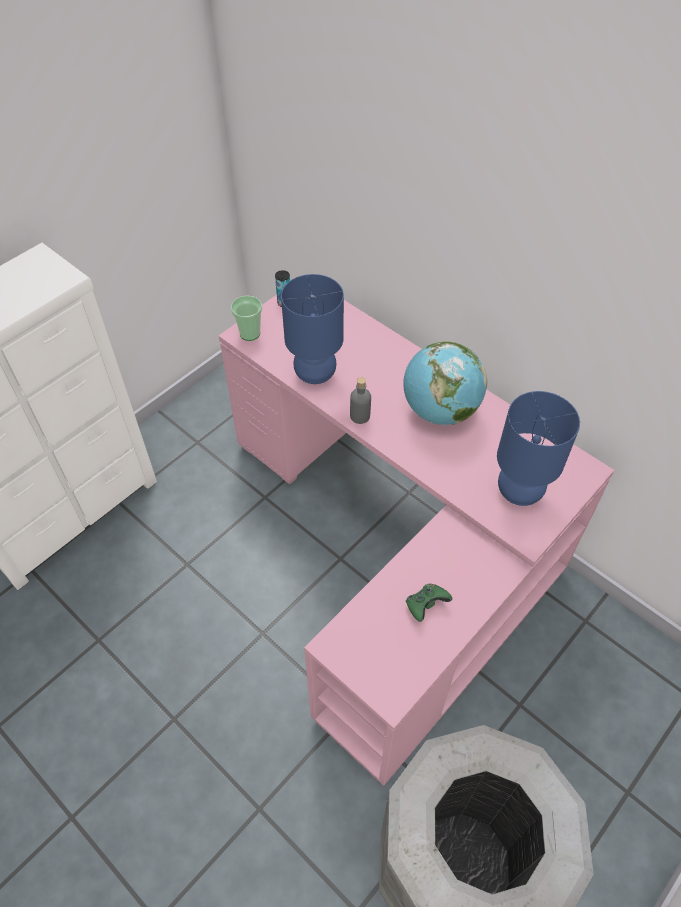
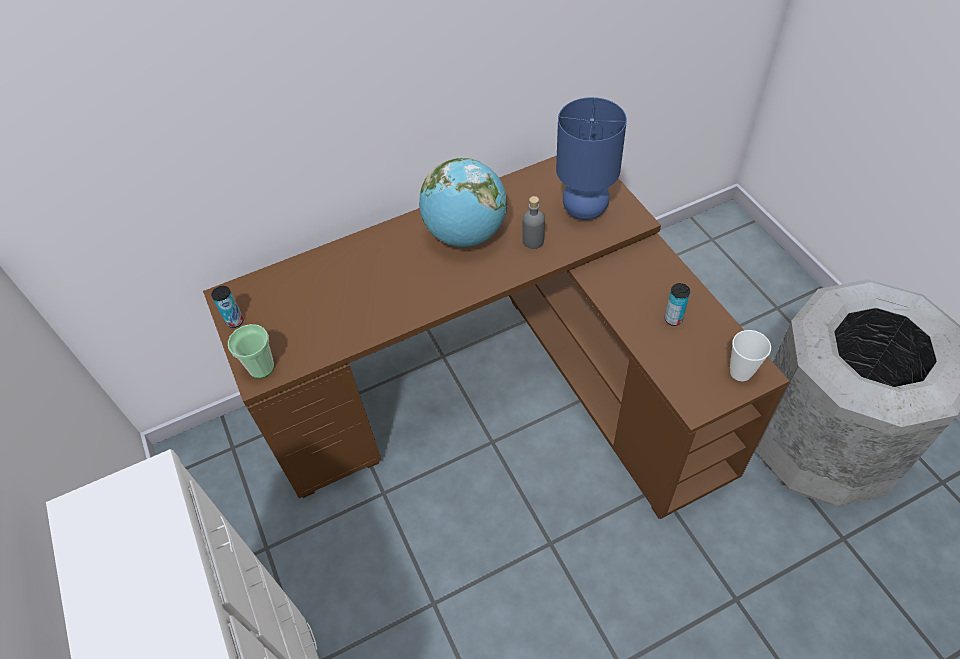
camera: 65 degrees left, 0 degrees up
pink desk [219,295,614,786] -> brown desk [203,156,790,519]
blue table lamp [281,274,344,384] -> none
grey bottle [350,377,371,424] -> grey bottle moved to [523,196,545,249]
green game controller [406,584,452,622] -> can [665,283,690,326]
none -> cup [730,330,771,381]

